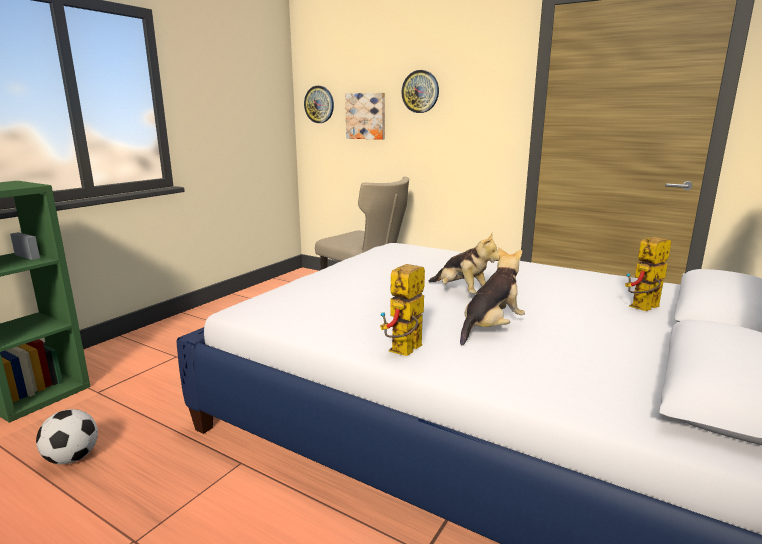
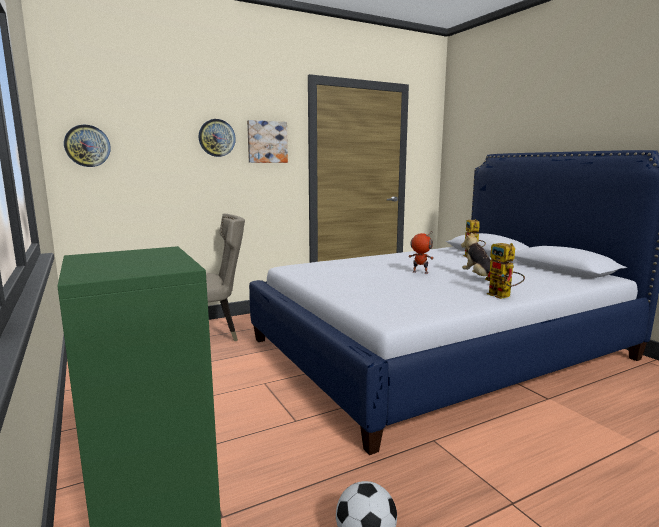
camera: 60 degrees left, 5 degrees down
picture [345,93,385,140] -> picture moved to [247,120,288,163]
plush toy [428,233,499,294] -> toy robot [408,232,434,274]

